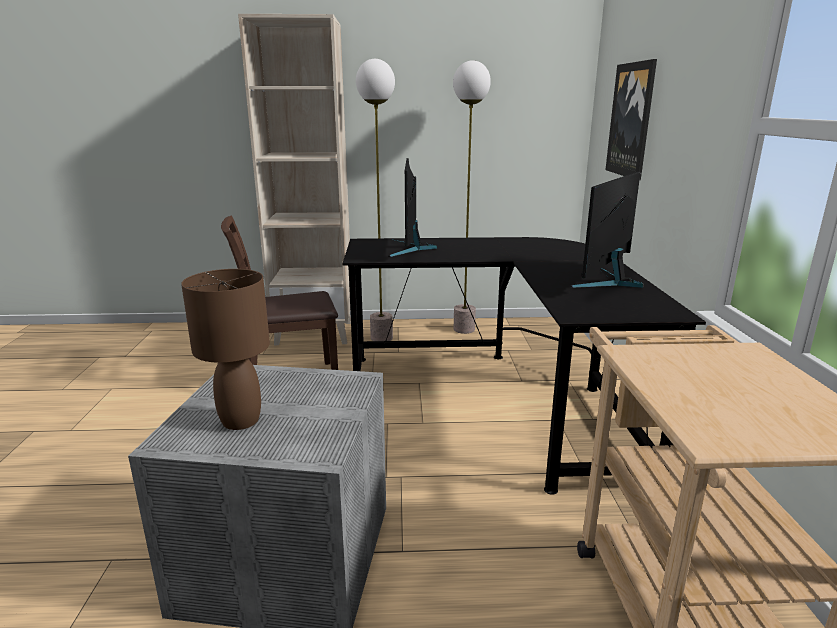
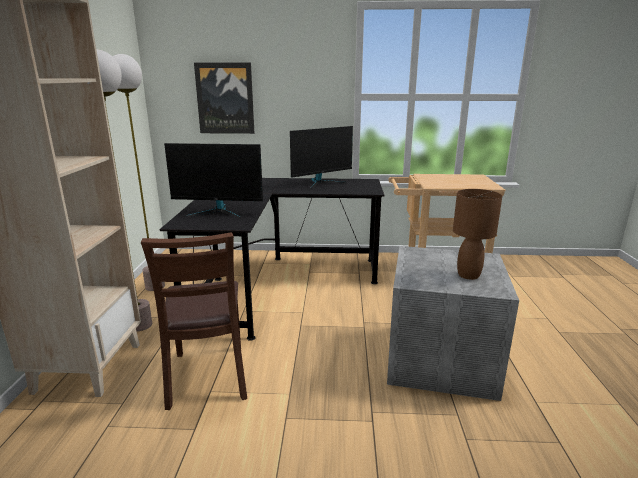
camera: 85 degrees left, 0 degrees up
monitor [570,172,644,288] -> monitor turned 75 degrees counterclockwise [290,126,353,189]

